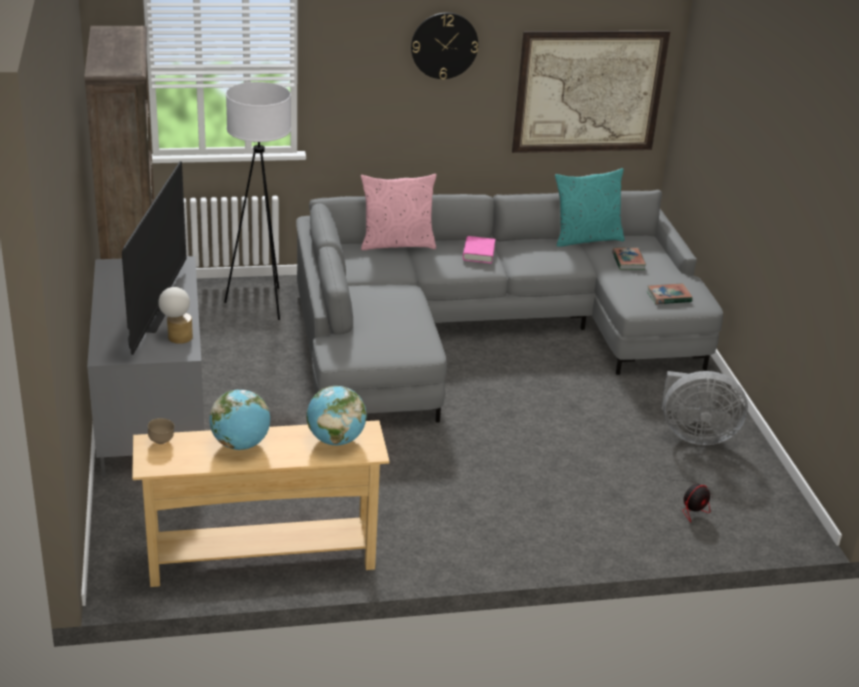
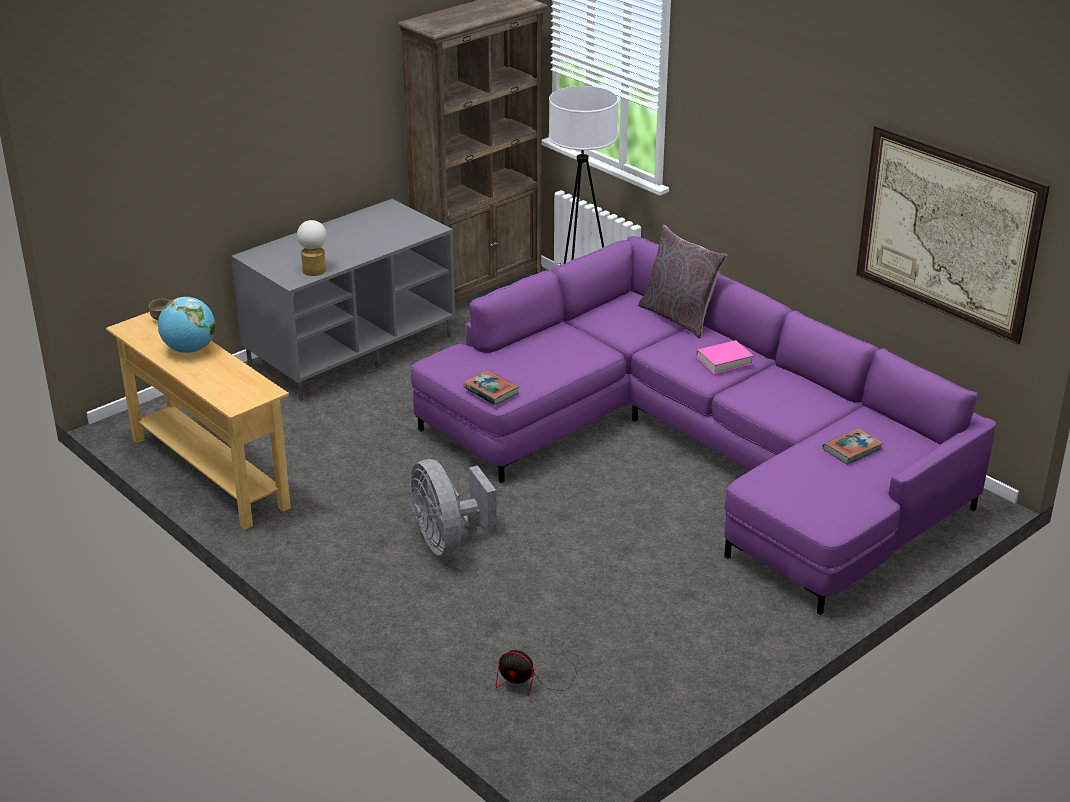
camera: 60 degrees right, 0 degrees up
television [122,161,186,355] -> none
grey sofa [296,190,723,423] -> purple sofa [411,236,996,615]
globe [307,386,367,445] -> none
pink pillow [361,174,437,250] -> grey pillow [638,225,727,338]
wall clock [411,12,478,79] -> none
turquoise pillow [555,168,625,247] -> none
book [647,283,692,304] -> book moved to [463,370,519,405]
grey fan [661,371,748,445] -> grey fan moved to [410,459,497,556]

